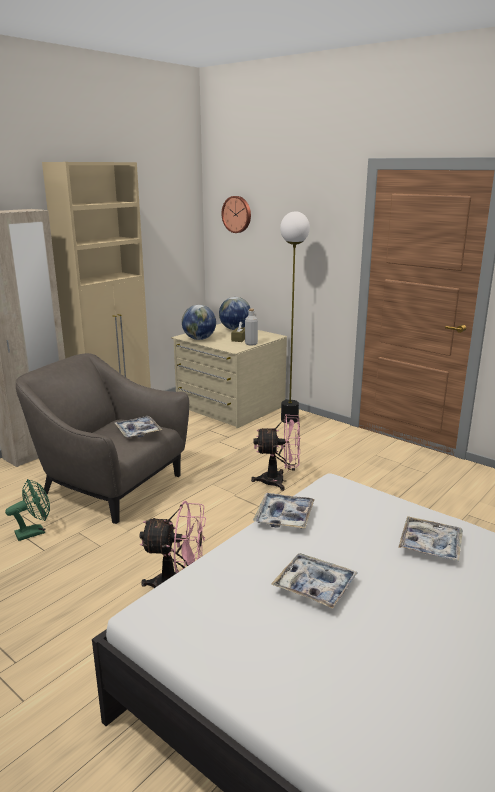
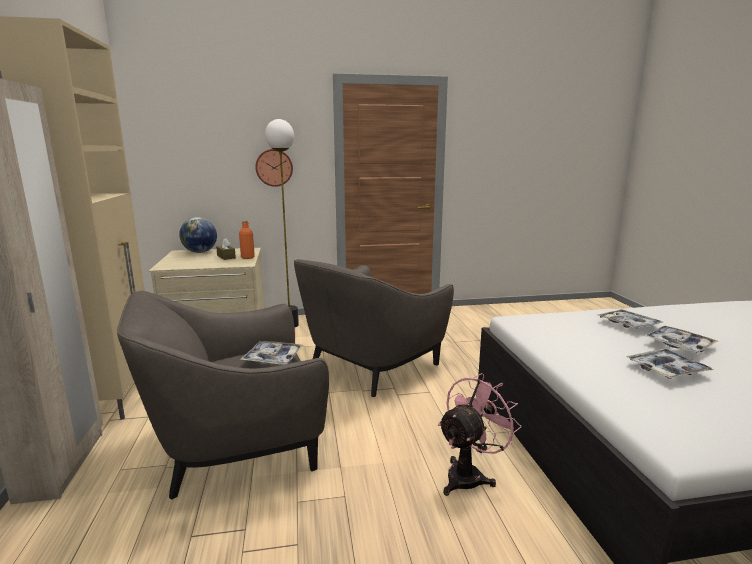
camera: 50 degrees left, 5 degrees down
green fan [5,479,50,541] -> none
globe [182,305,216,340] -> none
wall clock [221,196,251,233] -> wall clock moved to [255,149,293,187]
grey bottle [245,308,258,345] -> orange bottle [239,221,255,259]
pink fan [251,414,301,491] -> grey armchair [294,259,454,397]
tray [253,493,315,528] -> tray moved to [644,326,718,353]

